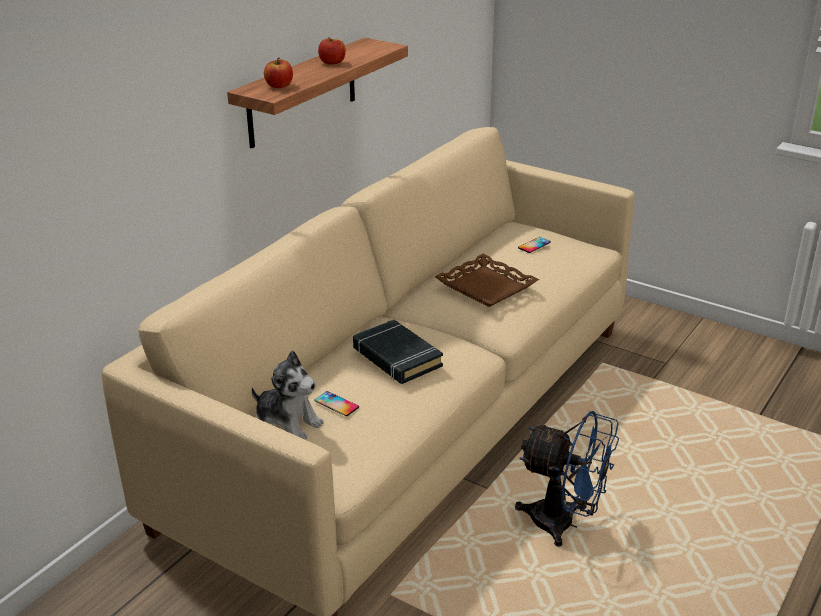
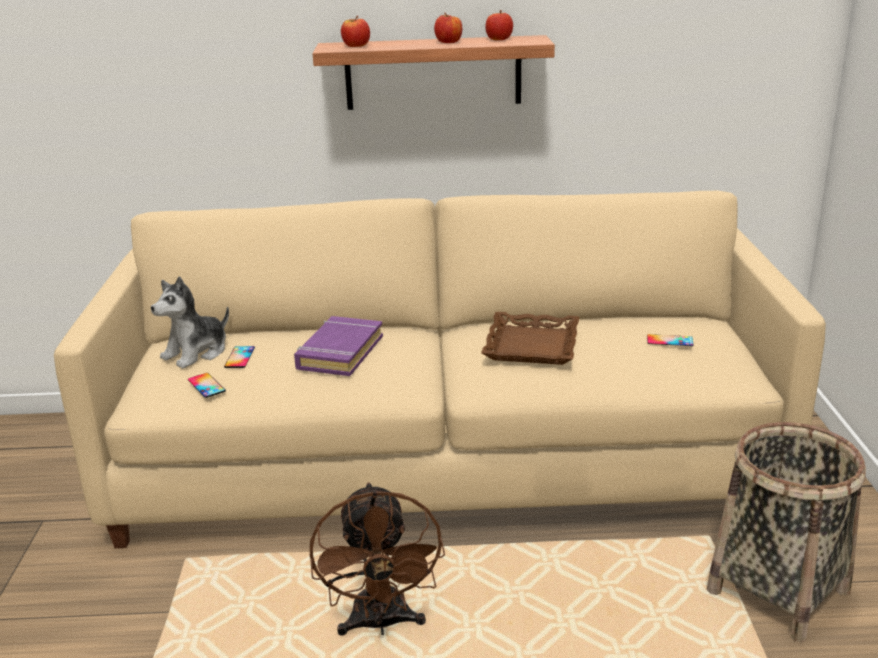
camera: 55 degrees right, 5 degrees down
plush toy [252,350,324,439] -> plush toy turned 45 degrees clockwise [151,276,229,369]
black book [353,319,443,384] -> purple book [294,316,383,376]
blue fan [515,411,619,547] -> brown fan [310,482,445,636]
none -> phone [188,373,226,398]
none -> apple [485,10,513,40]
none -> basket [707,422,866,642]

